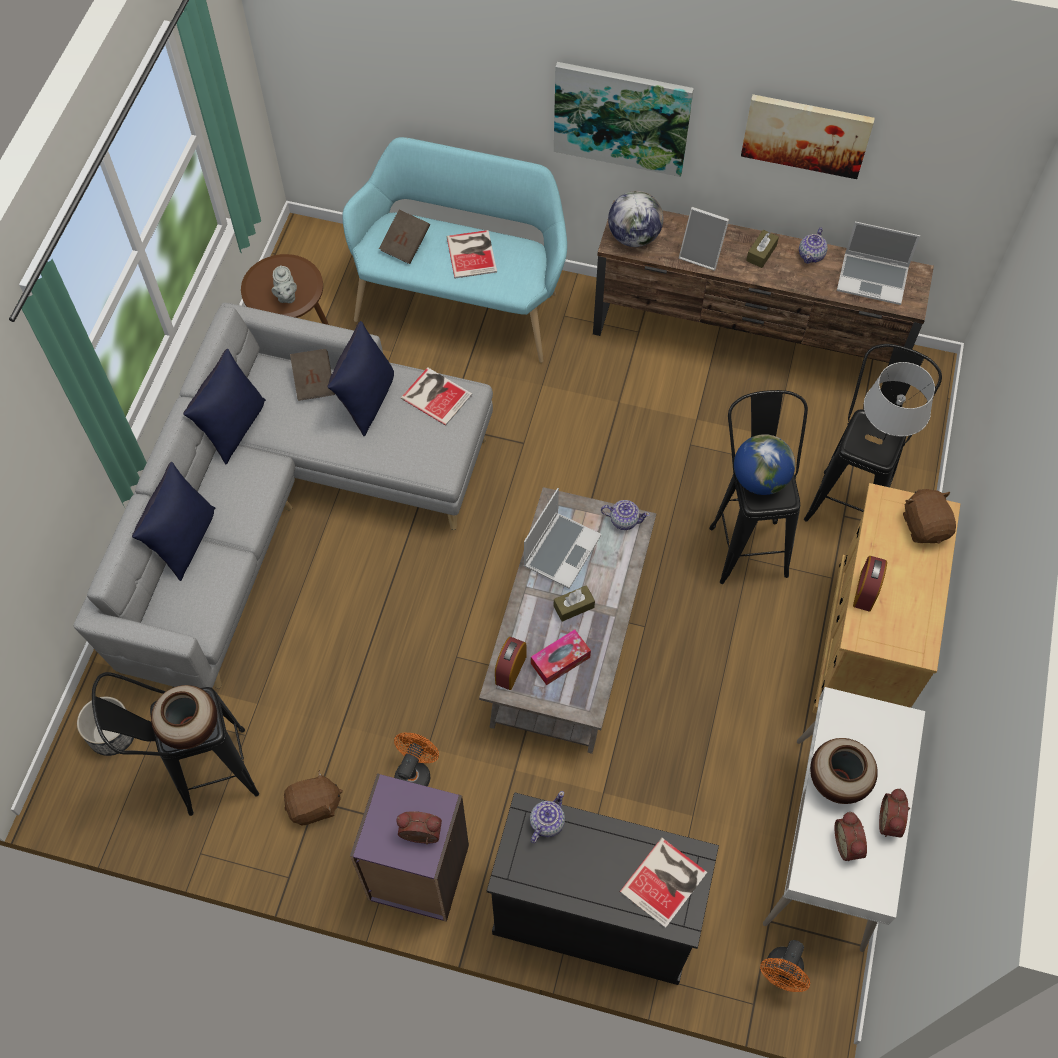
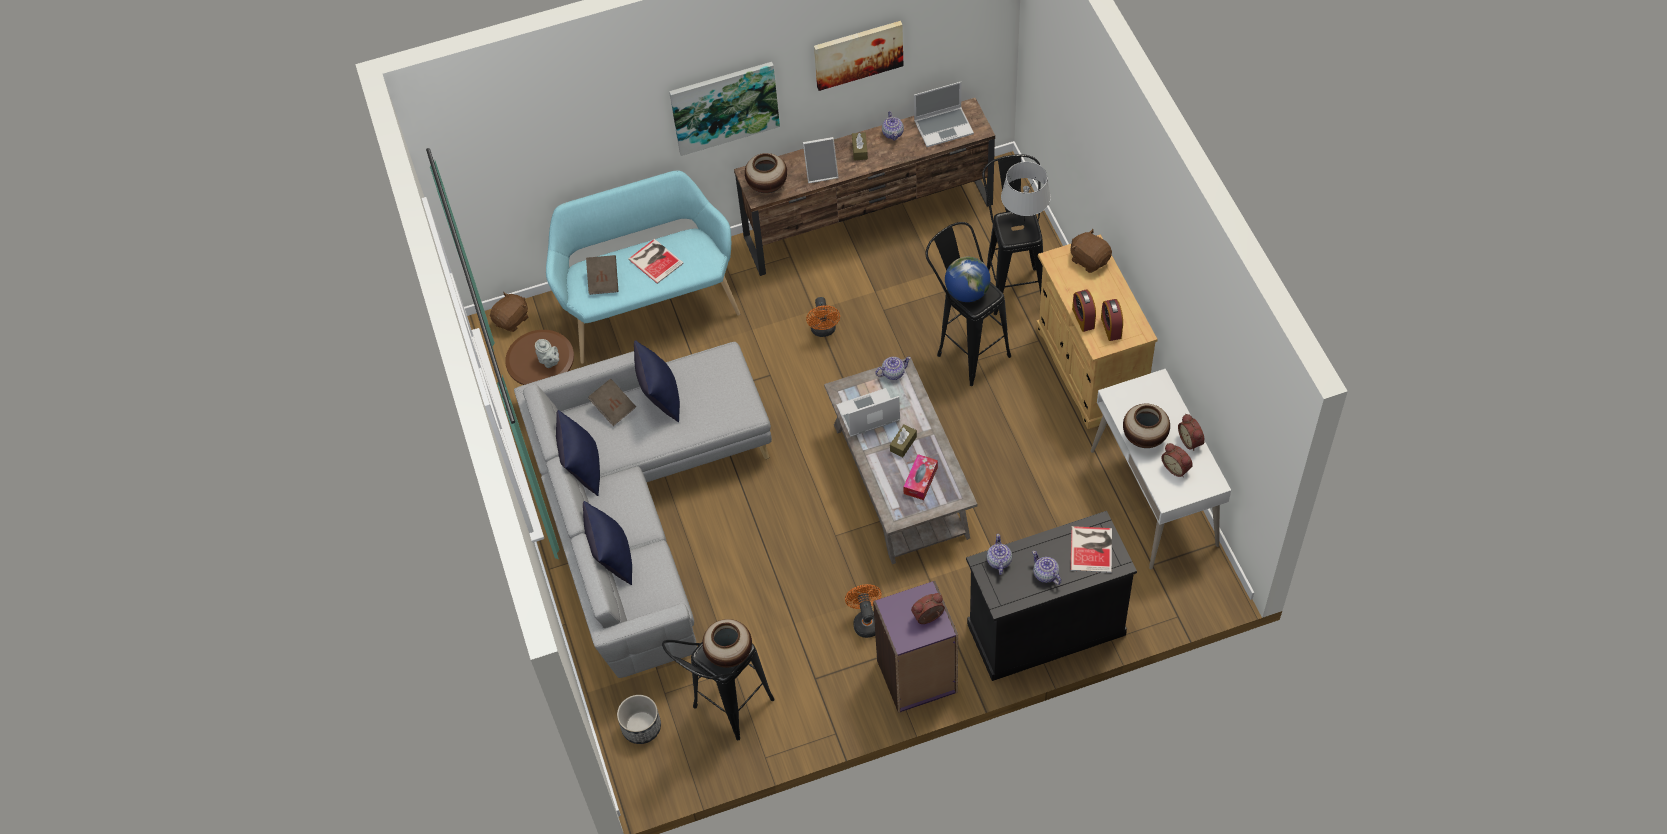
camera: 30 degrees left, 5 degrees down
brown plush toy [284,770,343,825] -> brown plush toy moved to [490,292,528,332]
book [401,368,472,426] -> none
alarm clock [495,637,527,690] -> alarm clock moved to [1101,299,1123,341]
laptop [524,488,601,588] -> laptop turned 105 degrees counterclockwise [836,388,900,437]
globe [608,191,663,247] -> vase [745,153,787,193]
orange fan [760,940,810,992] -> orange fan moved to [806,297,840,337]
none -> teapot [1032,551,1061,585]

